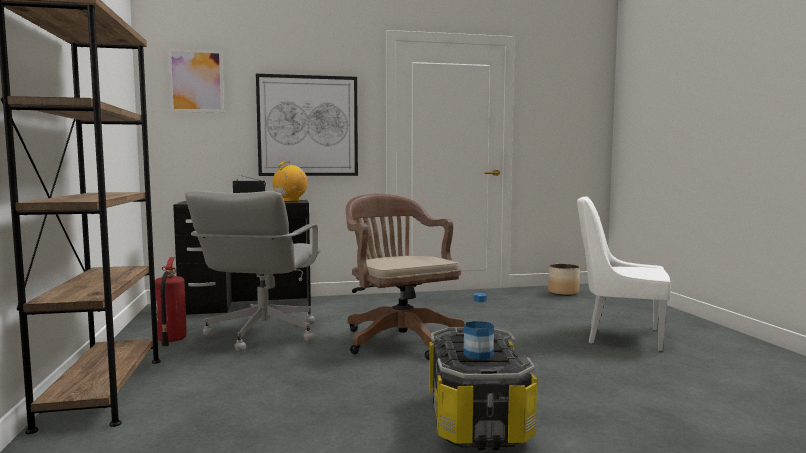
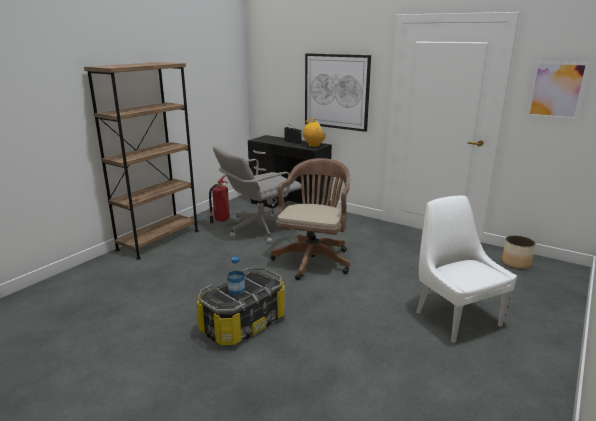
camera: 45 degrees right, 15 degrees up
picture [168,49,224,113] -> picture moved to [527,61,589,120]

